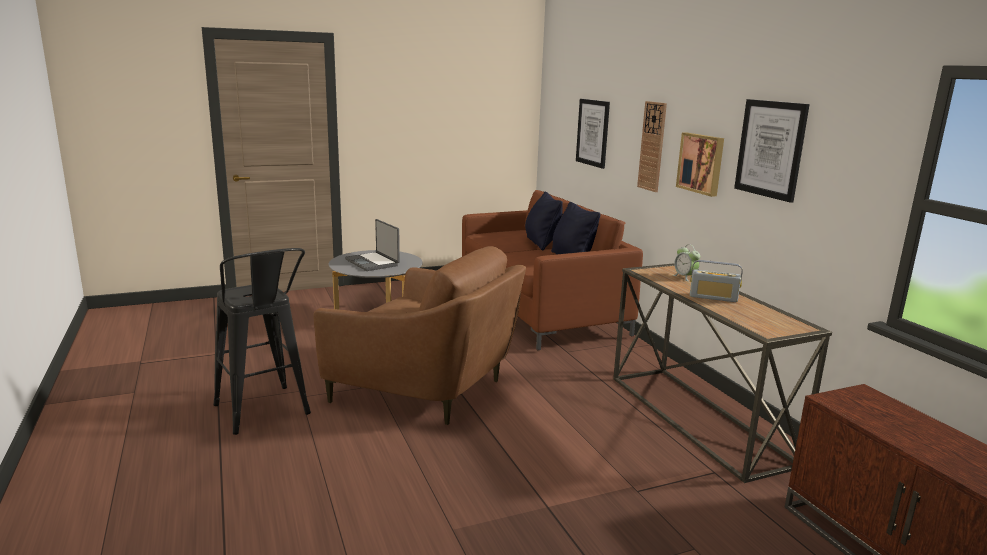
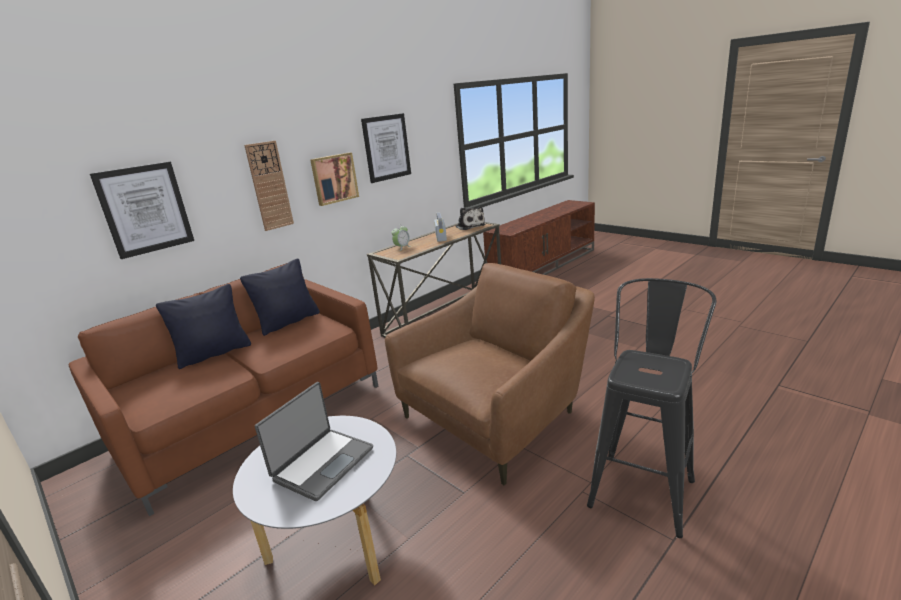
camera: 110 degrees left, 5 degrees up
brown armchair [313,246,526,425] -> brown armchair turned 45 degrees clockwise [385,263,595,485]
none -> plush toy [456,206,485,230]

